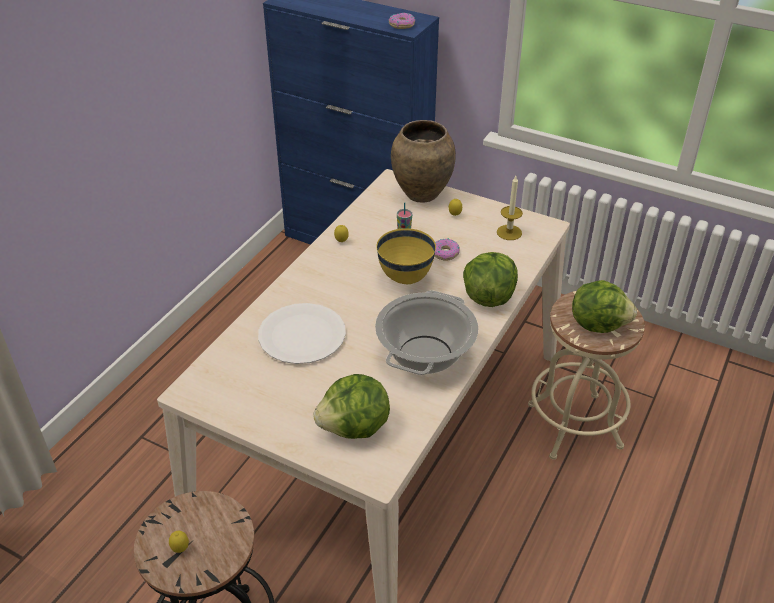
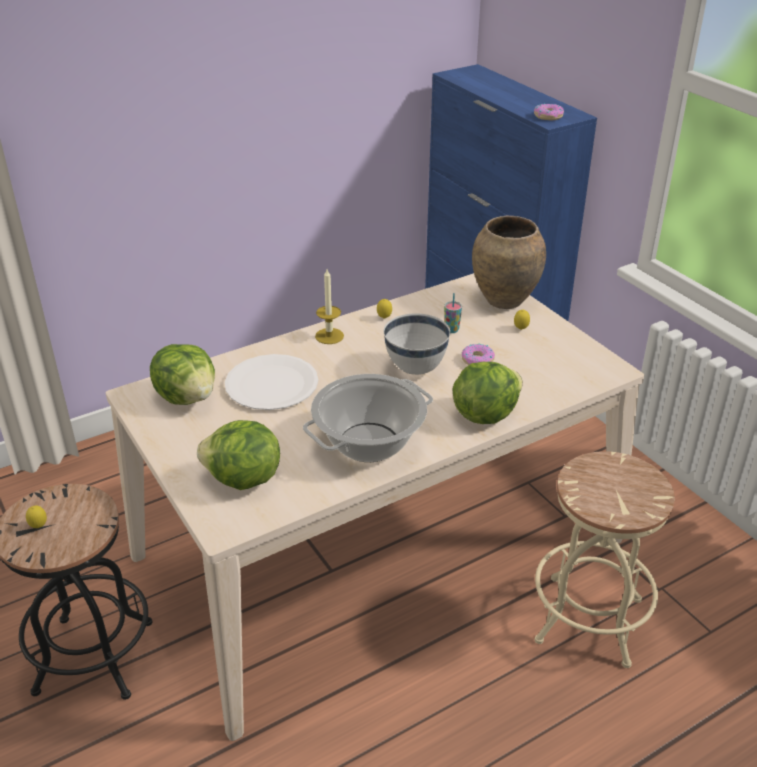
camera: 30 degrees right, 5 degrees down
yellow bowl [376,228,436,284] -> white bowl [384,313,450,375]
candle [497,176,523,240] -> candle moved to [315,269,344,344]
lettuce [572,280,637,333] -> lettuce moved to [150,344,215,405]

